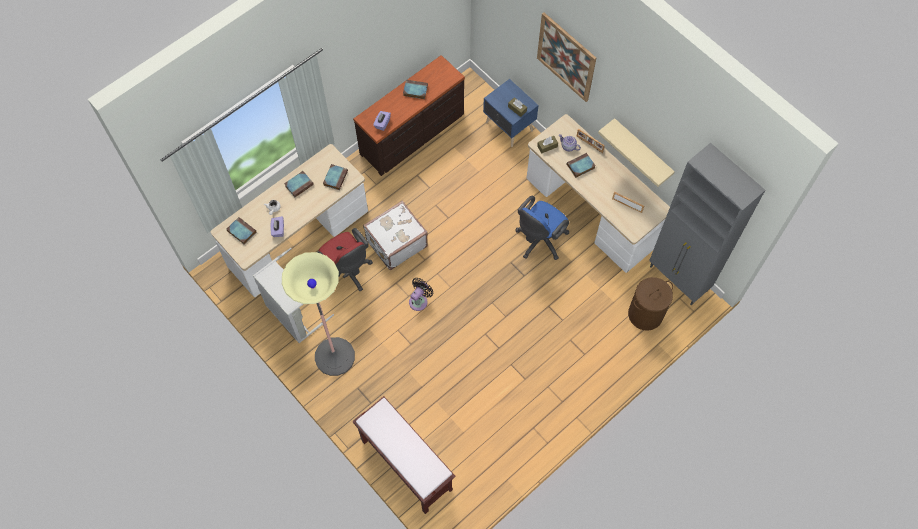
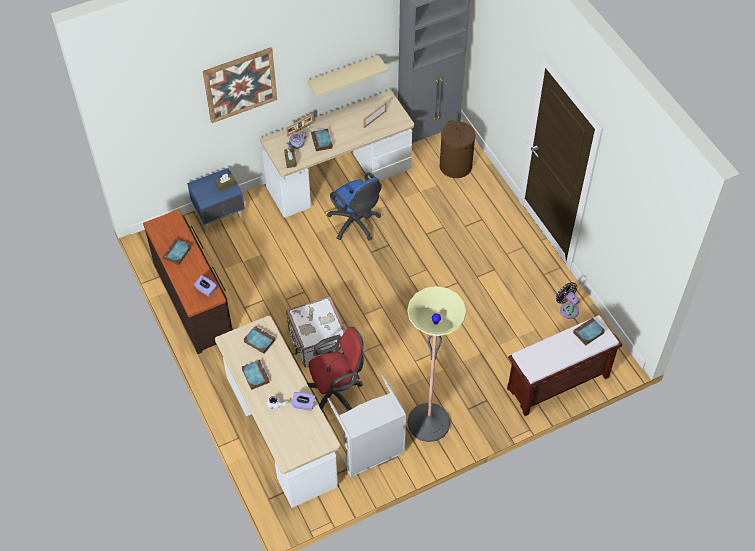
camera: 75 degrees left, 10 degrees down
book [227,217,257,244] -> book moved to [573,318,605,346]
black fan [409,278,434,311] -> black fan moved to [556,282,580,319]

